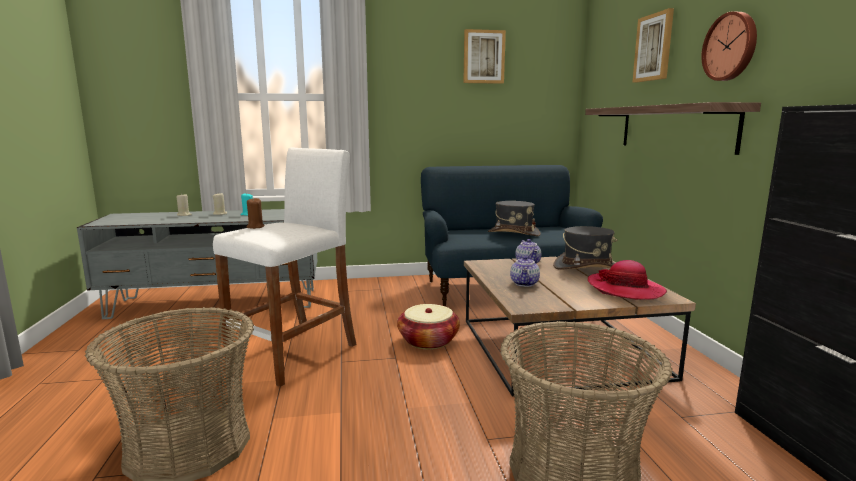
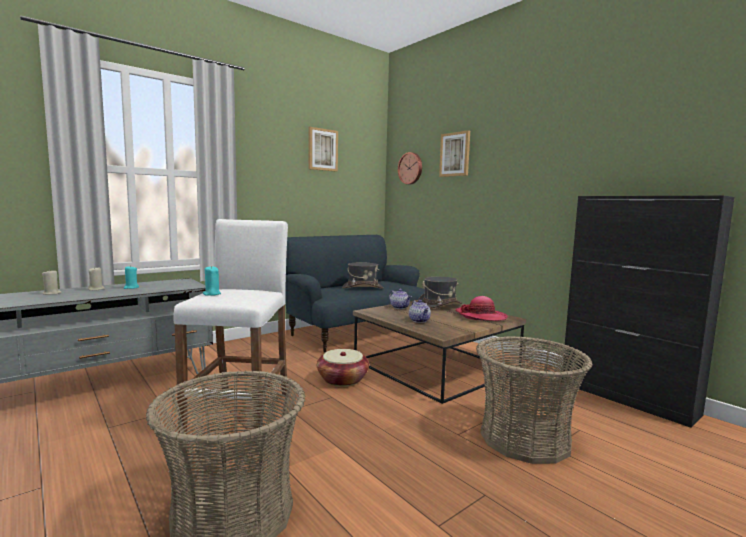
camera: 30 degrees left, 5 degrees down
brown candle [247,197,265,229] -> turquoise candle [203,266,221,296]
shelf [585,102,761,155] -> none
wall clock [701,11,757,81] -> wall clock moved to [398,152,422,184]

